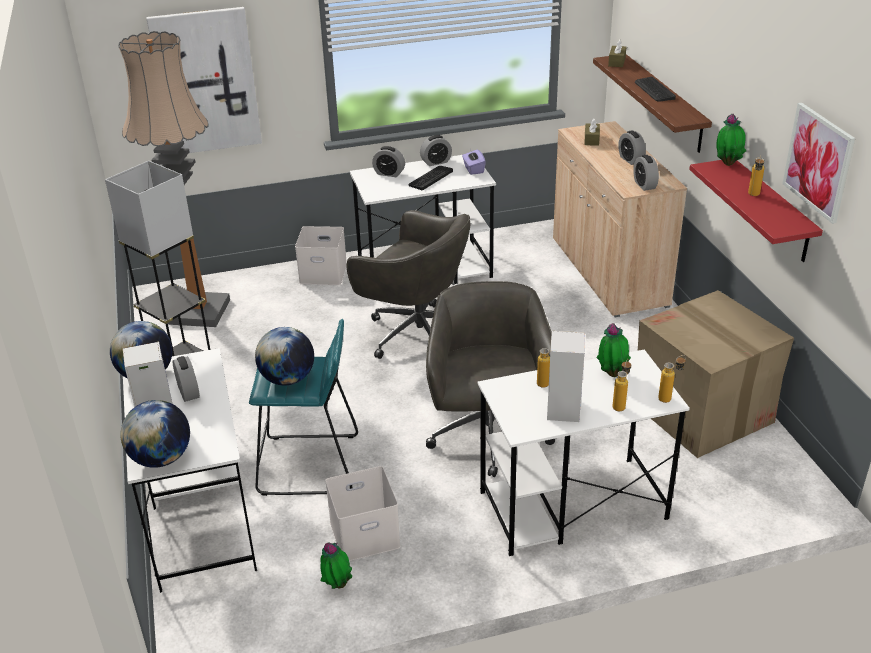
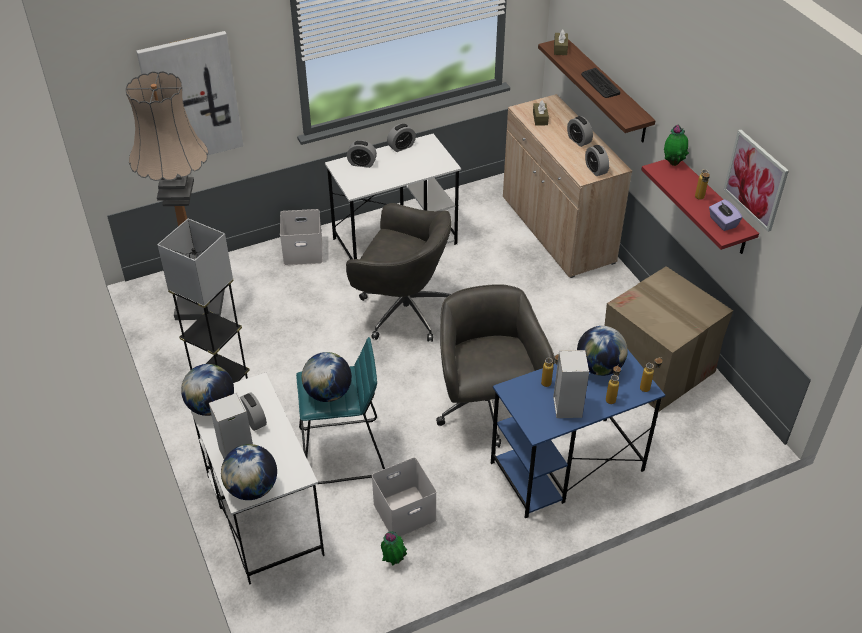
camera: 10 degrees left, 10 degrees up
keyboard [409,166,453,190] -> none
purple tissue box [462,149,486,175] -> purple tissue box moved to [709,199,742,231]
white desk [478,349,690,556] -> blue desk [491,350,665,518]
potted plant [596,323,631,377] -> globe [577,326,628,376]

